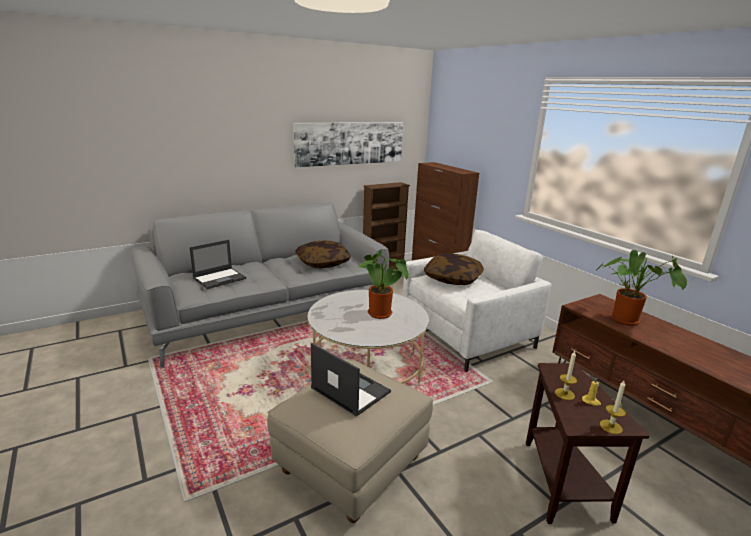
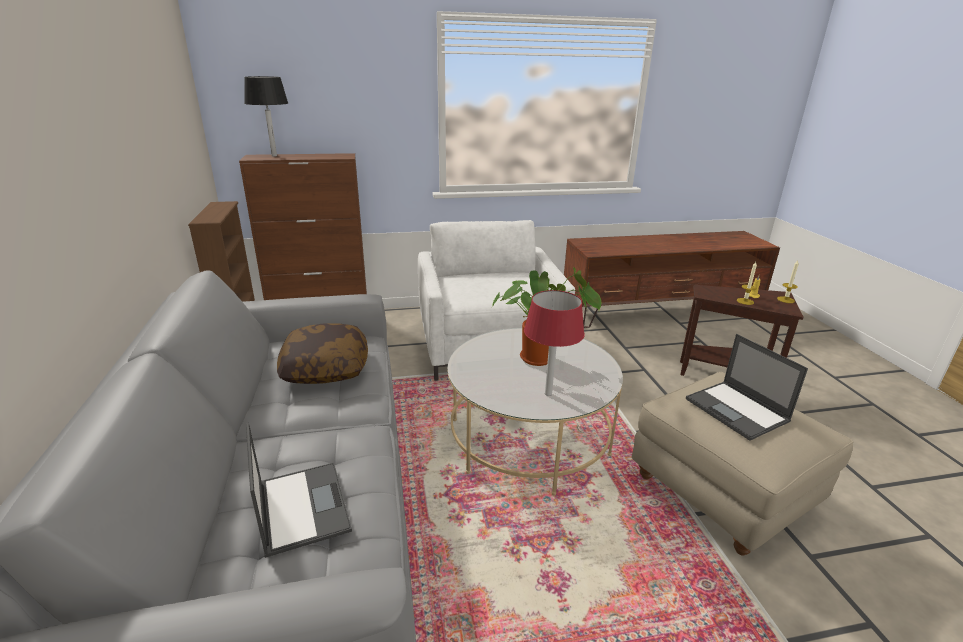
camera: 70 degrees left, 5 degrees up
picture [293,122,403,167] -> none
laptop [311,343,391,417] -> laptop turned 90 degrees counterclockwise [686,334,808,441]
pillow [424,253,484,285] -> none
potted plant [595,250,687,326] -> none
none -> black table lamp [244,76,288,157]
none -> red table lamp [524,290,584,396]

